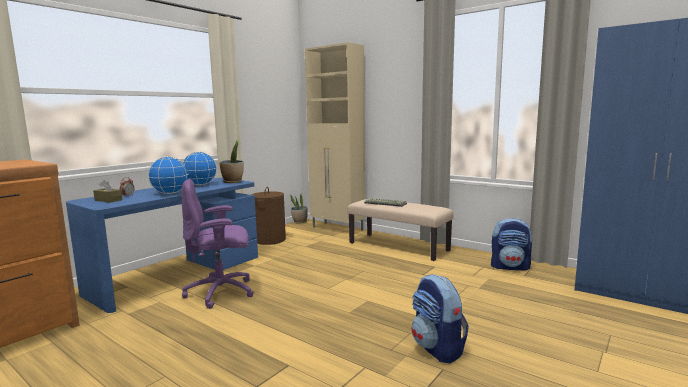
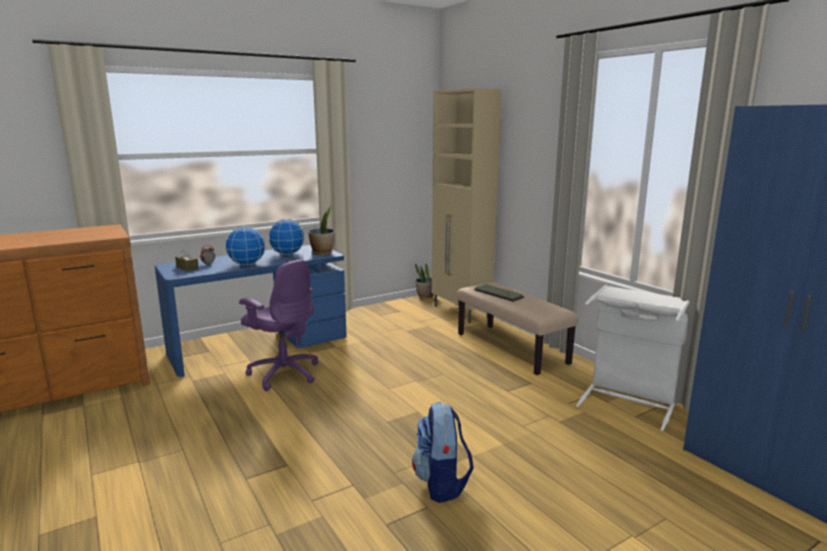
camera: 20 degrees right, 5 degrees up
purple office chair [182,179,254,309] -> purple office chair turned 150 degrees counterclockwise [239,259,318,391]
brown laundry basket [252,187,286,245] -> none
backpack [491,218,533,271] -> white laundry basket [576,285,690,431]

